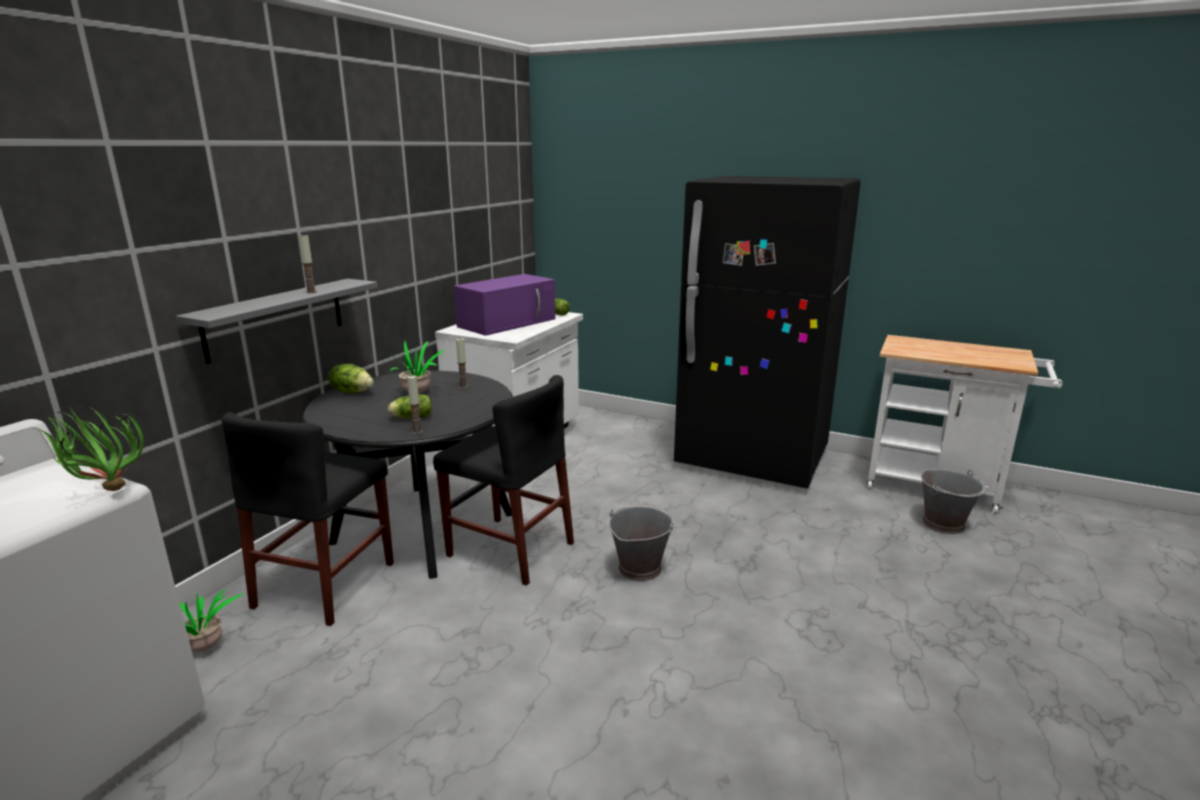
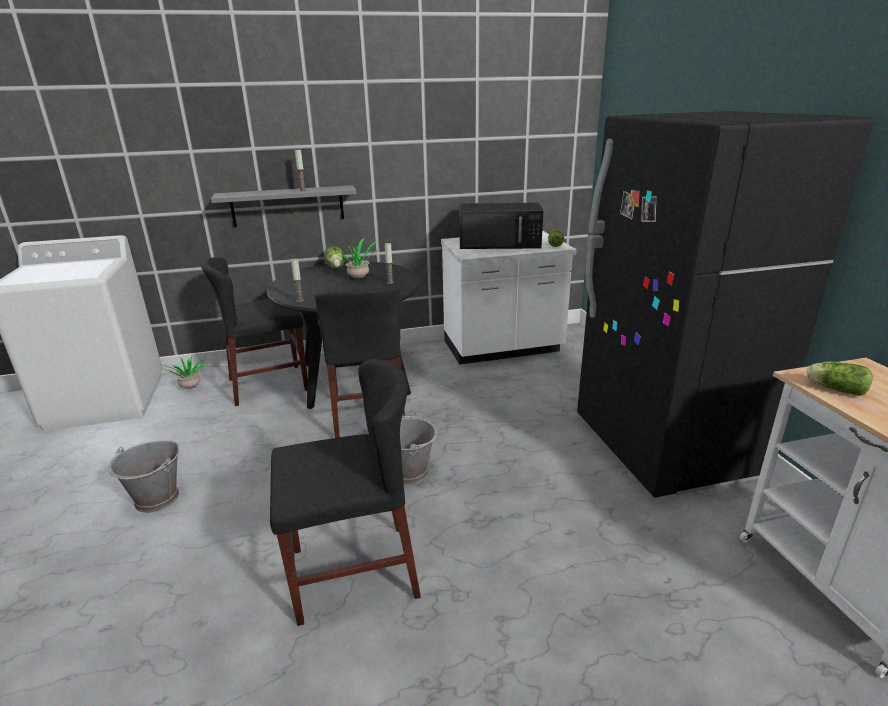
camera: 50 degrees right, 5 degrees up
potted plant [38,407,144,491] -> none
lettuce [388,394,432,418] -> lettuce moved to [807,361,873,396]
purple microwave [454,274,556,336] -> black microwave [459,203,544,249]
grey bucket [921,469,986,534] -> grey bucket moved to [108,440,179,513]
none -> black chair [270,359,421,626]

